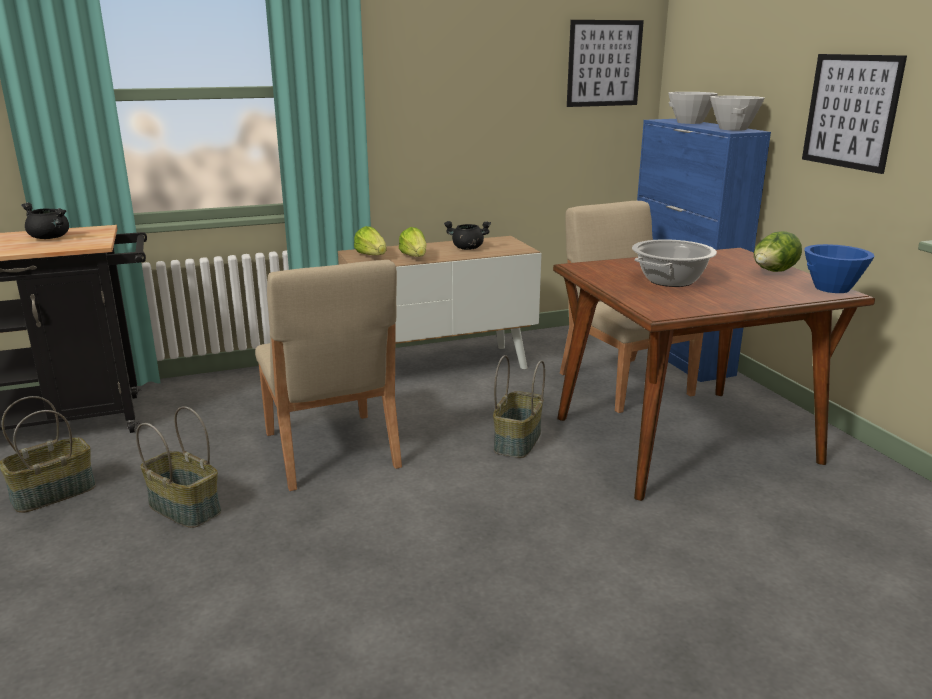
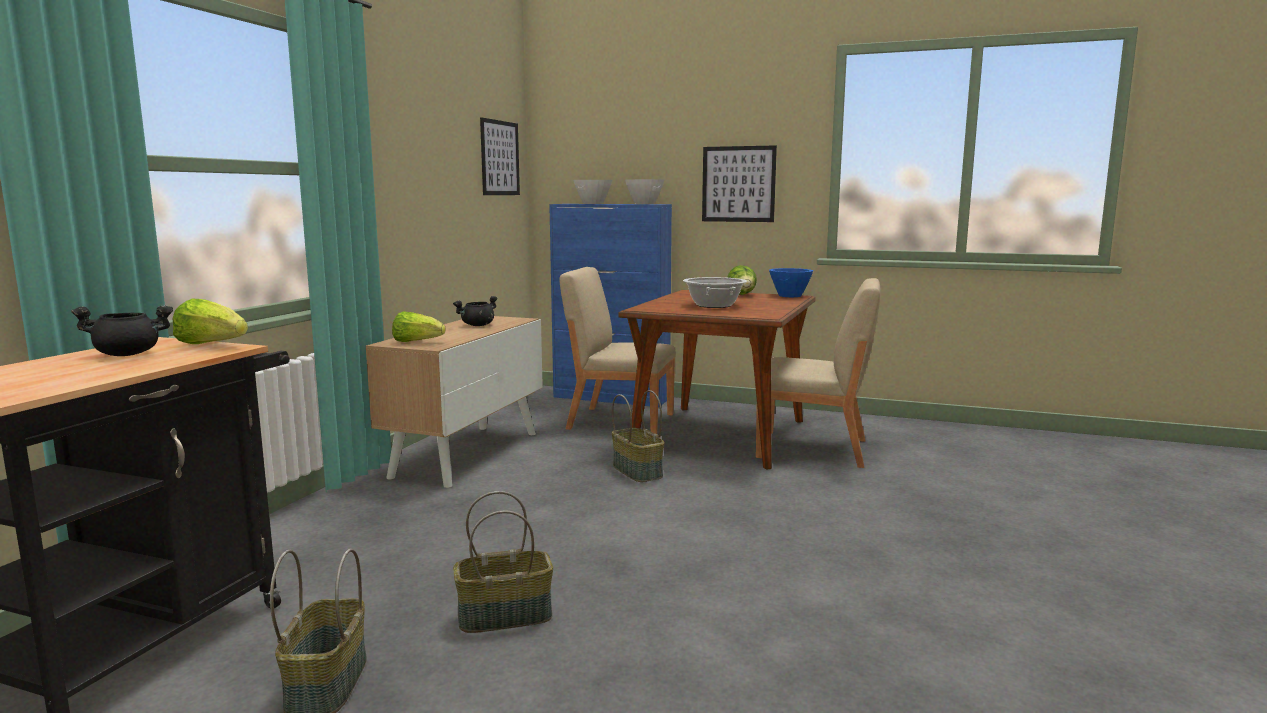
camera: 50 degrees left, 10 degrees down
beige chair [255,260,402,491] -> beige chair moved to [756,278,881,468]
lettuce [399,227,426,257] -> lettuce moved to [173,298,248,344]

